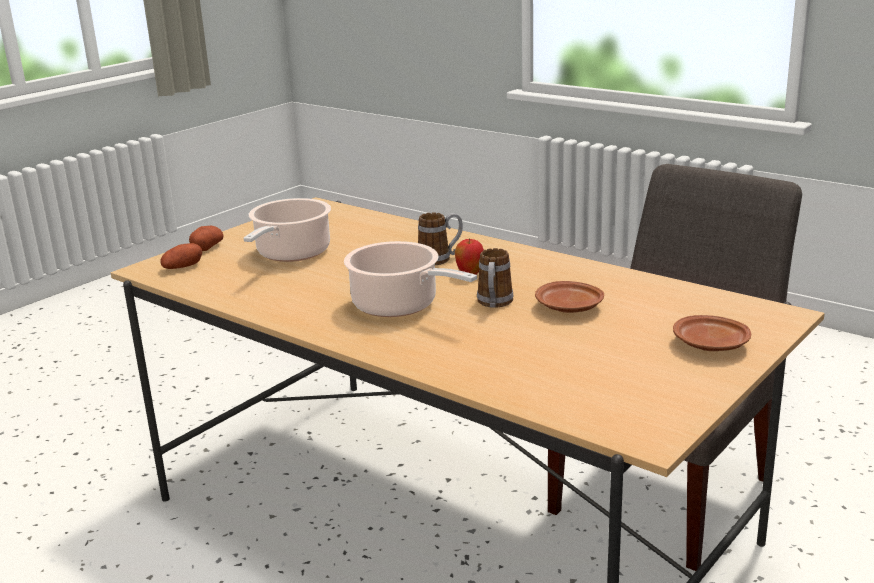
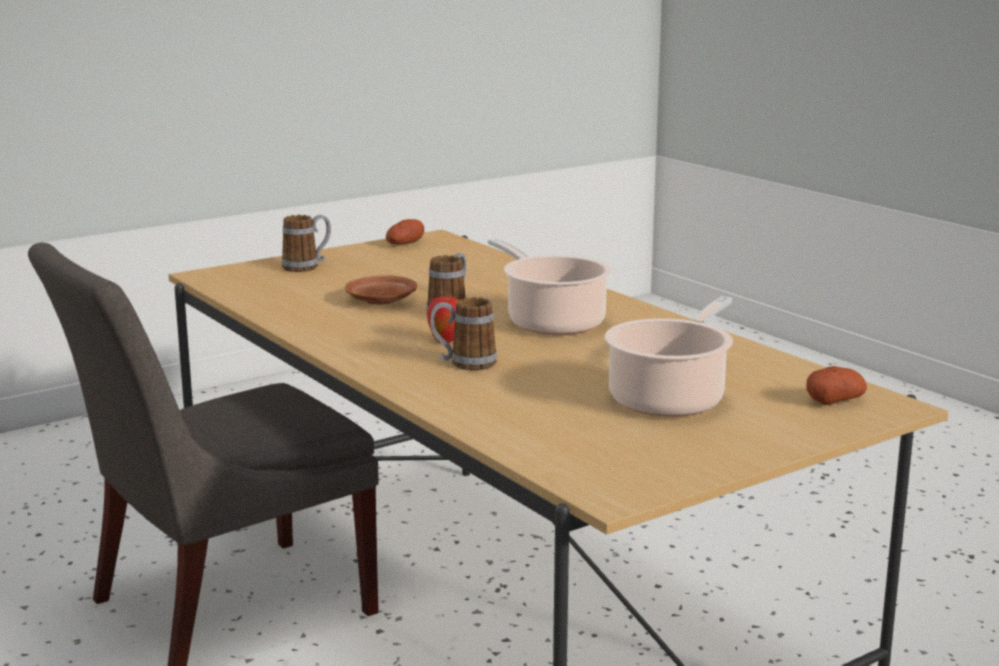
camera: 165 degrees left, 5 degrees down
potato [189,226,224,251] -> potato moved to [386,219,424,245]
brown plate [673,315,751,351] -> mug [282,215,331,272]

